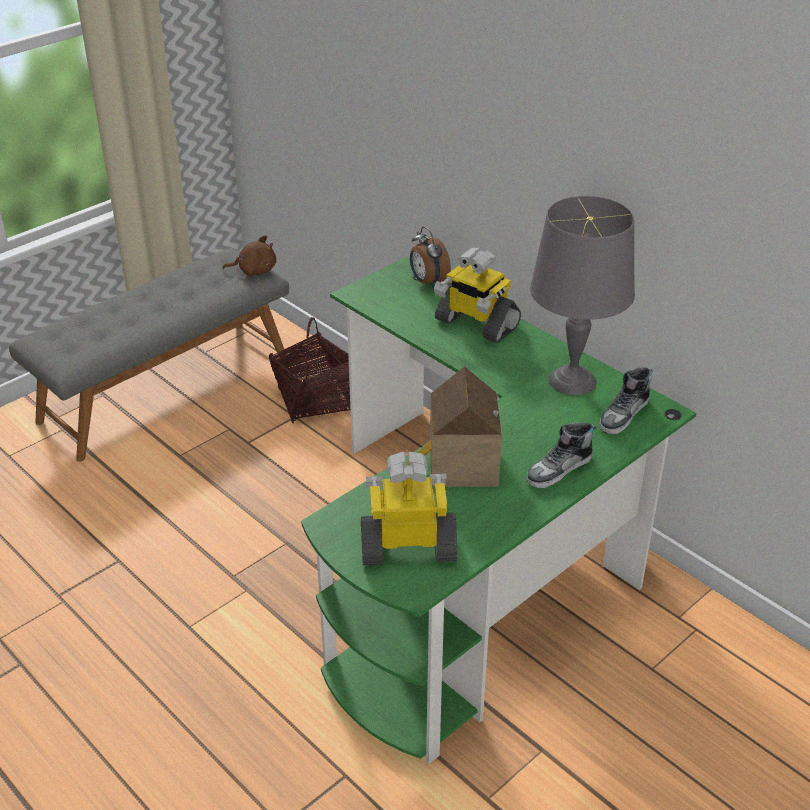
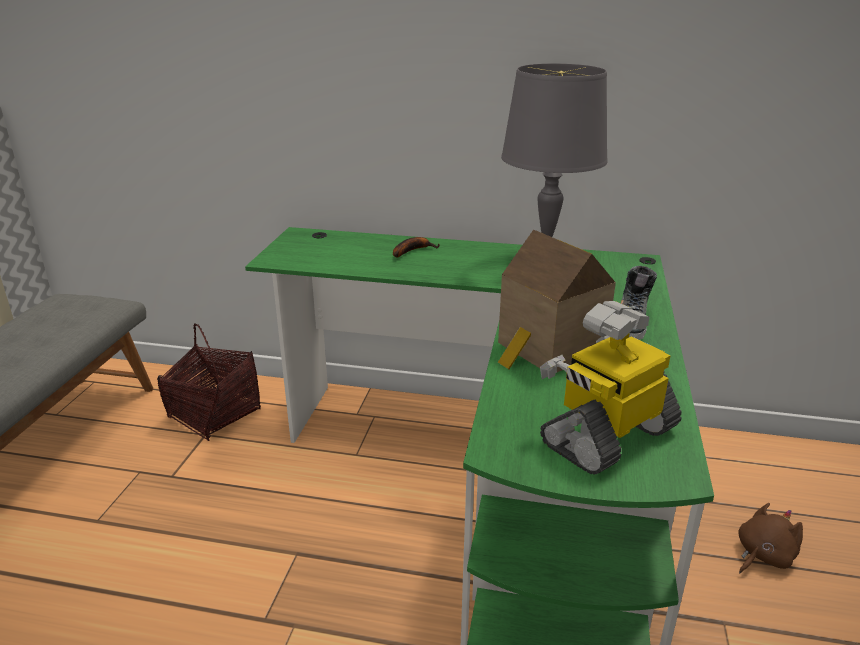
camera: 35 degrees left, 10 degrees down
brown plush toy [222,235,276,276] -> brown plush toy moved to [739,503,803,573]
alarm clock [410,227,451,288] -> none
toy robot [434,248,521,343] -> banana [393,237,440,258]
shoe [600,367,653,434] -> none

